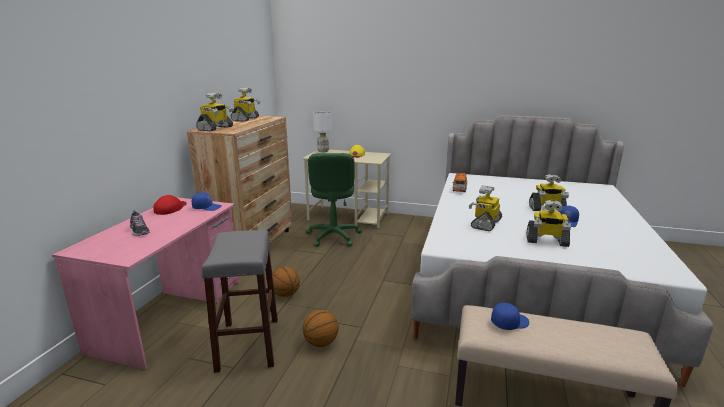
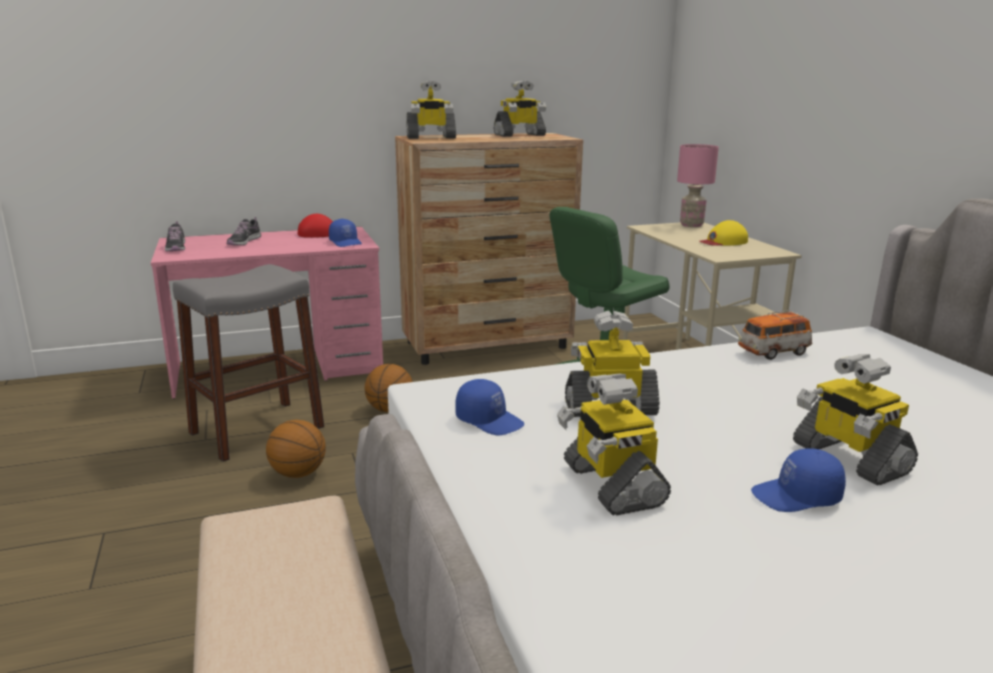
camera: 55 degrees right, 0 degrees up
white table lamp [313,111,332,152] -> pink table lamp [677,144,719,227]
blue cap [491,303,529,330] -> blue cap moved to [455,379,524,436]
none -> shoe [165,221,185,251]

